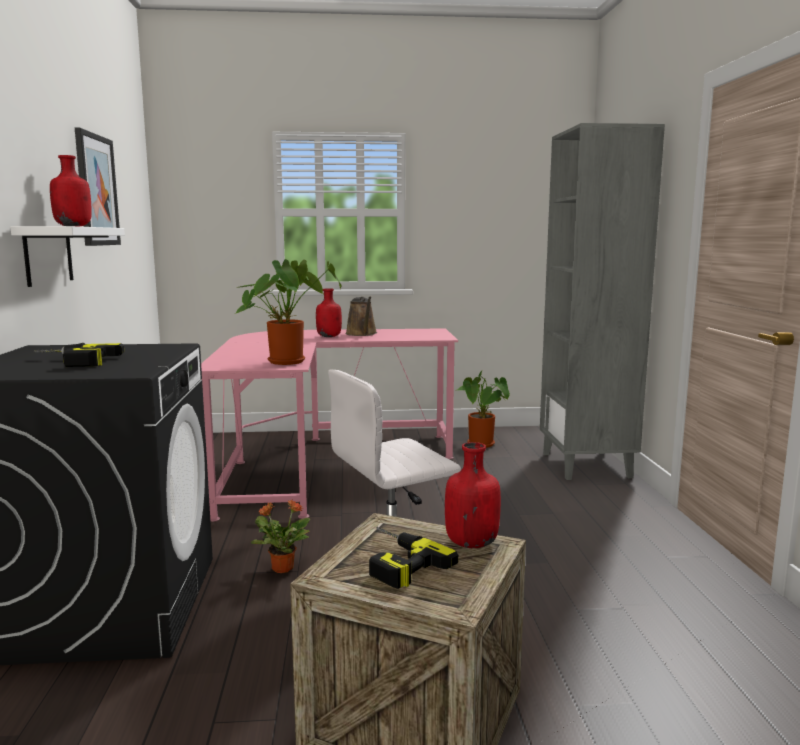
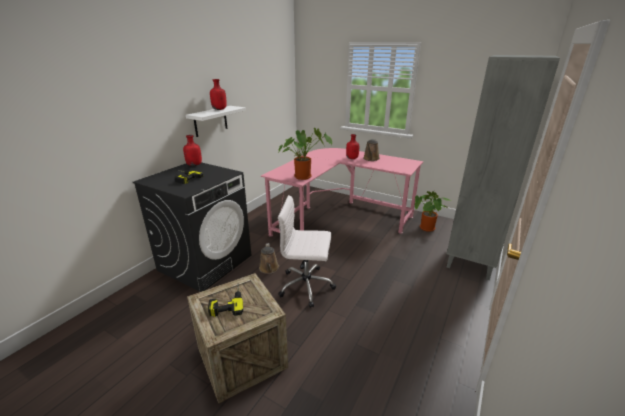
camera: 35 degrees right, 15 degrees up
picture [75,128,121,246] -> none
potted plant [251,500,310,573] -> brown watering can [259,243,279,274]
red bottle [445,442,501,548] -> red bottle moved to [183,135,202,166]

